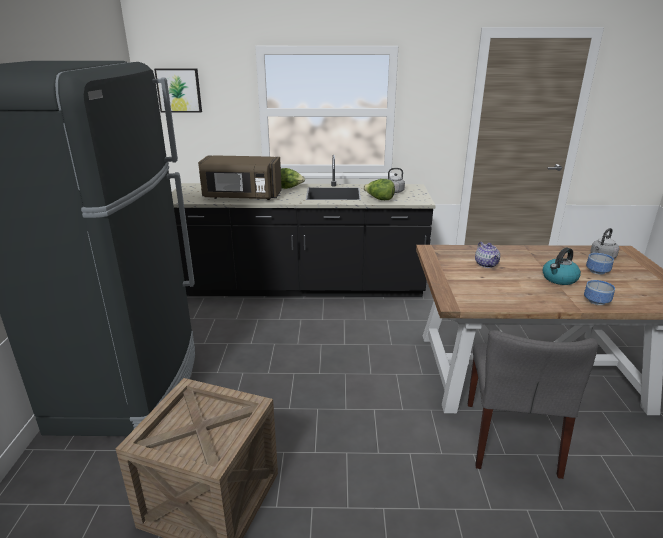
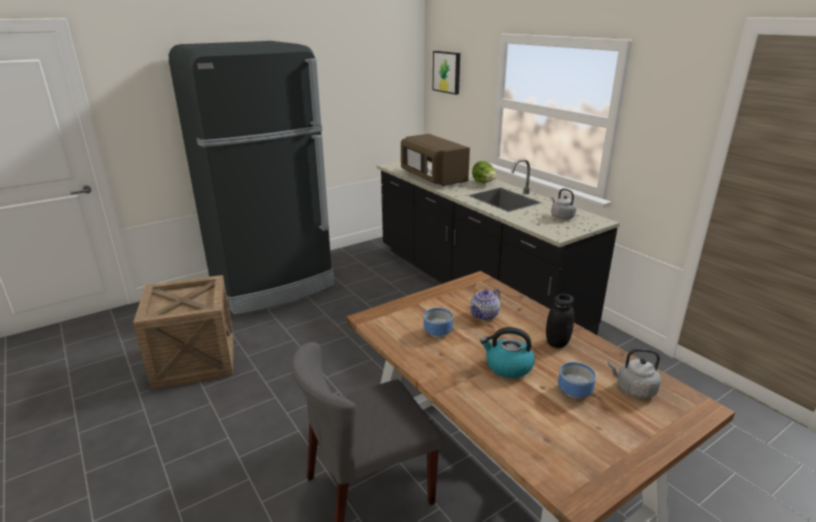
camera: 55 degrees right, 0 degrees up
lettuce [363,179,395,200] -> none
bowl [584,280,615,305] -> bowl moved to [424,308,453,337]
none -> black jar [546,294,574,348]

